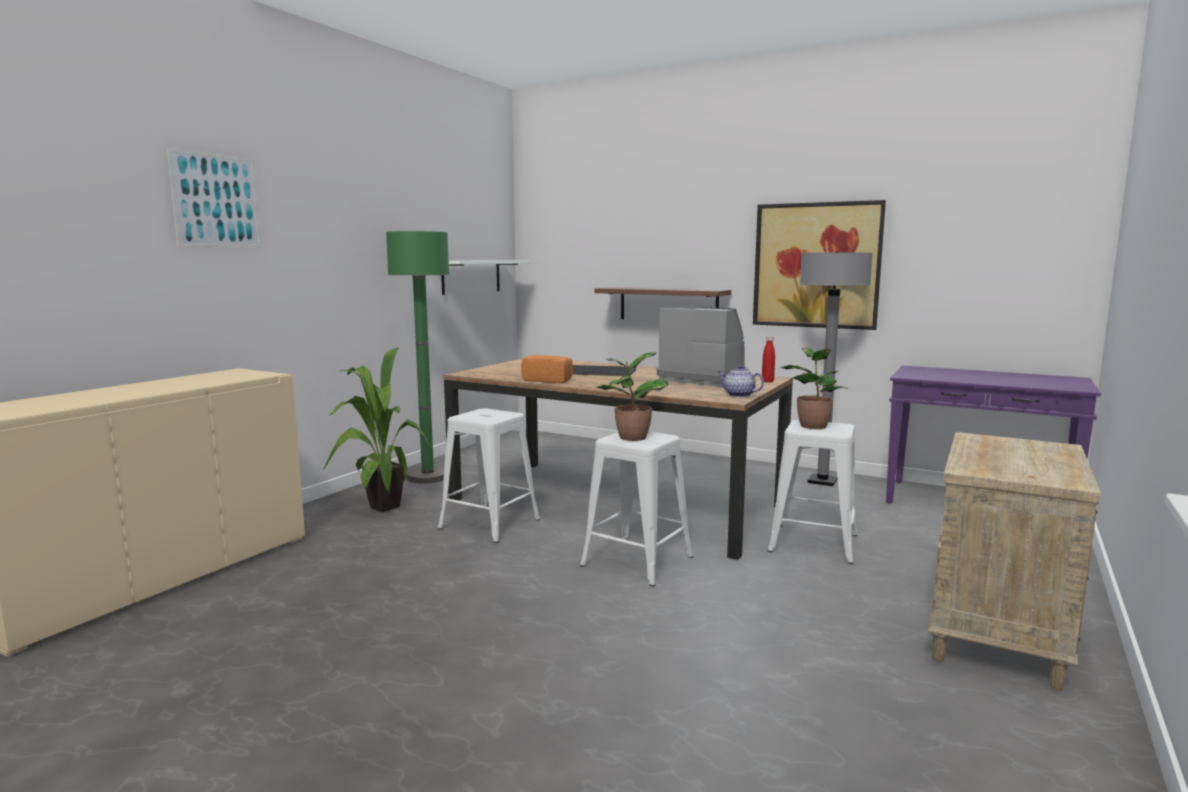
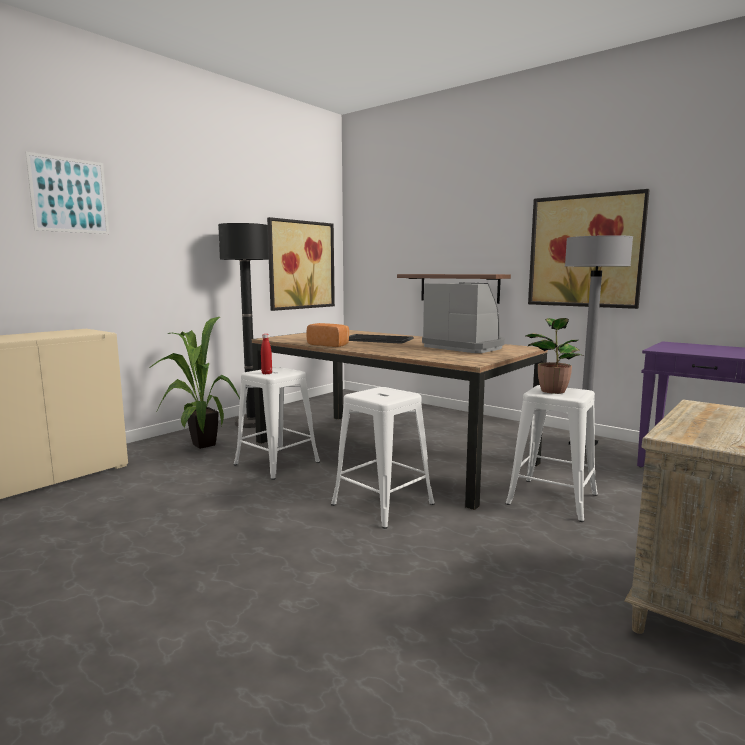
camera: 10 degrees right, 0 degrees up
green floor lamp [386,231,449,483] -> black floor lamp [218,223,269,428]
white shelf [441,260,529,295] -> picture [267,217,335,311]
potted plant [597,352,668,441] -> none
teapot [718,365,764,397] -> none
red bottle [762,336,775,382] -> red bottle moved to [261,334,272,374]

